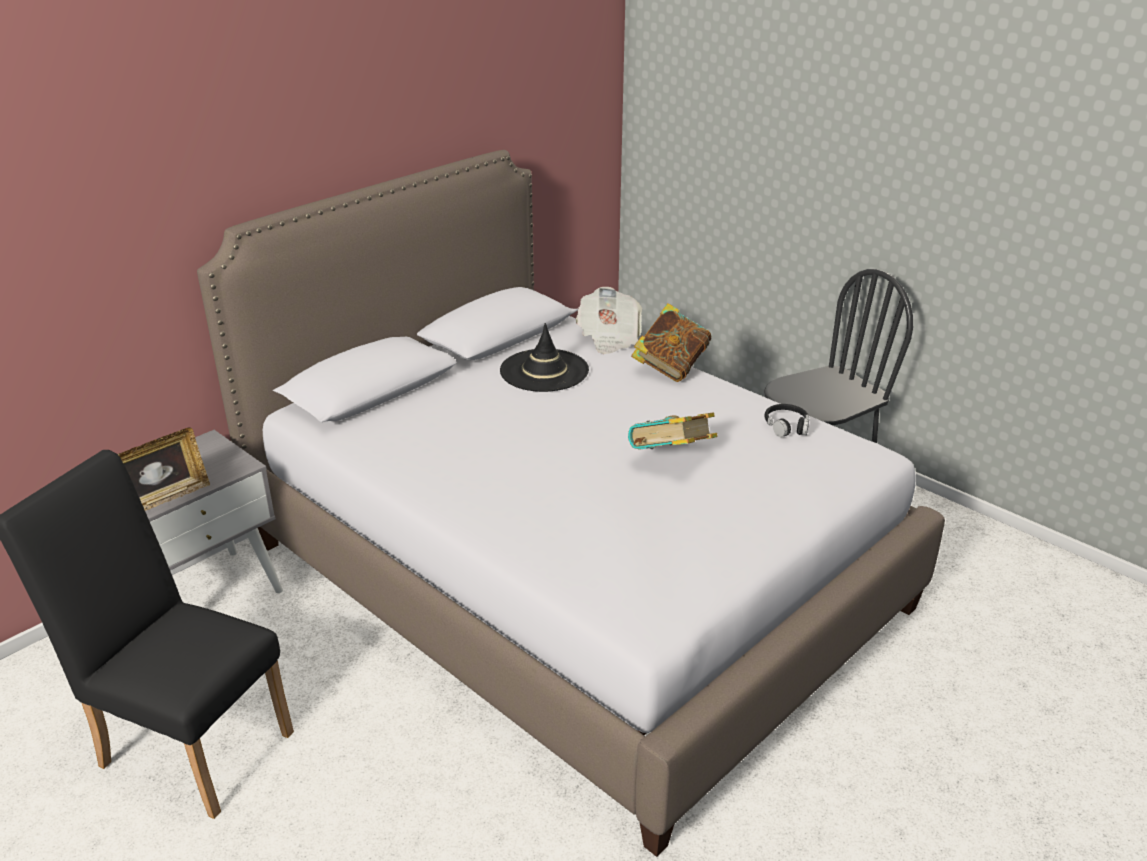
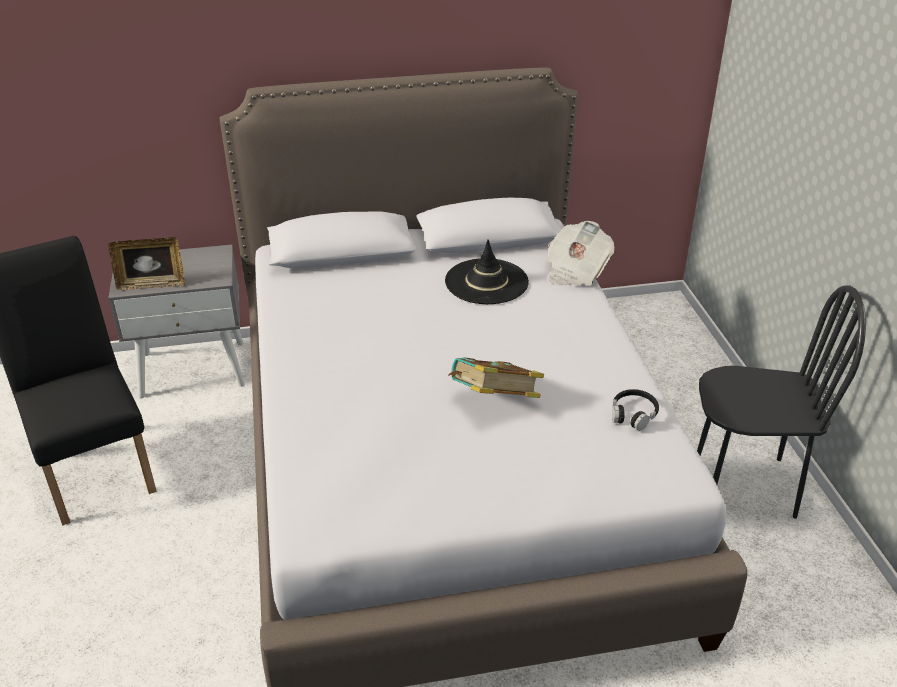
camera: 35 degrees right, 5 degrees up
book [631,303,711,382] -> none

